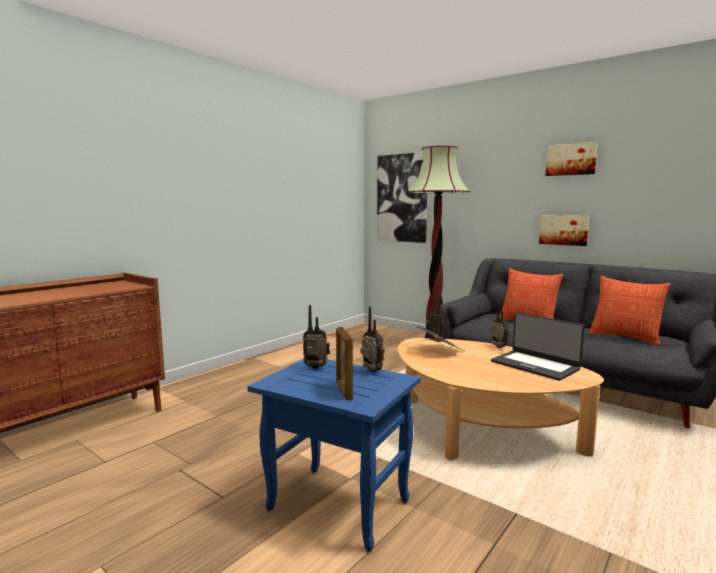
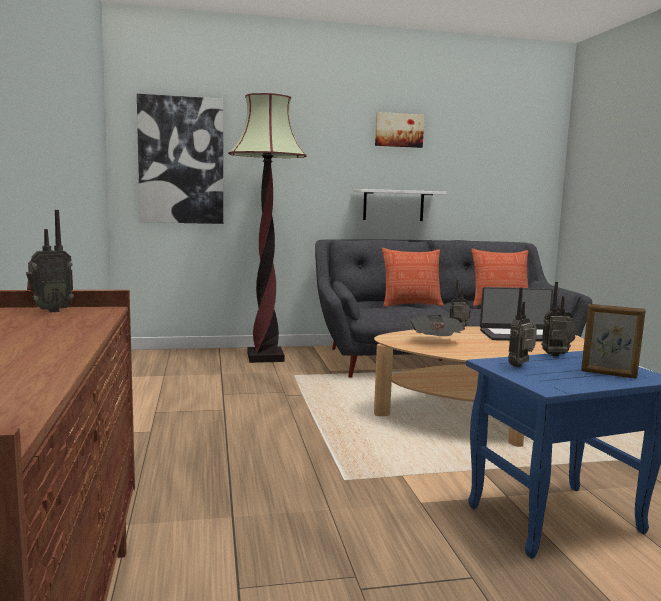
camera: 50 degrees left, 0 degrees up
radio [426,298,444,341] -> radio moved to [26,210,74,312]
picture [539,215,589,246] -> white shelf [353,189,446,221]

